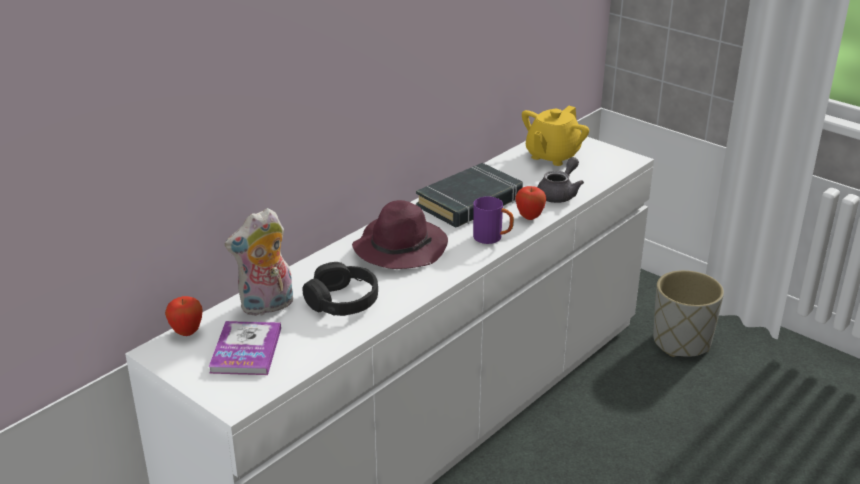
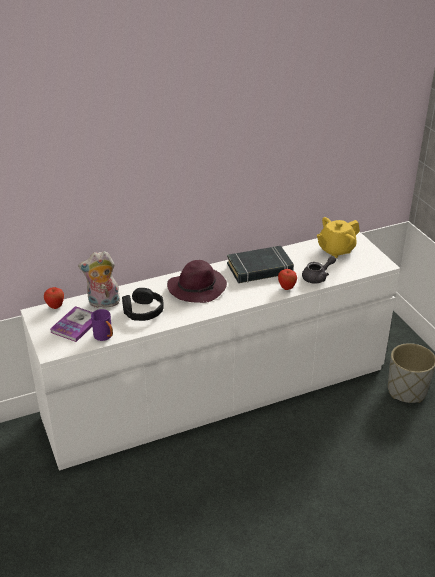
camera: 25 degrees right, 5 degrees up
purple mug [473,196,514,244] -> purple mug moved to [91,309,113,341]

